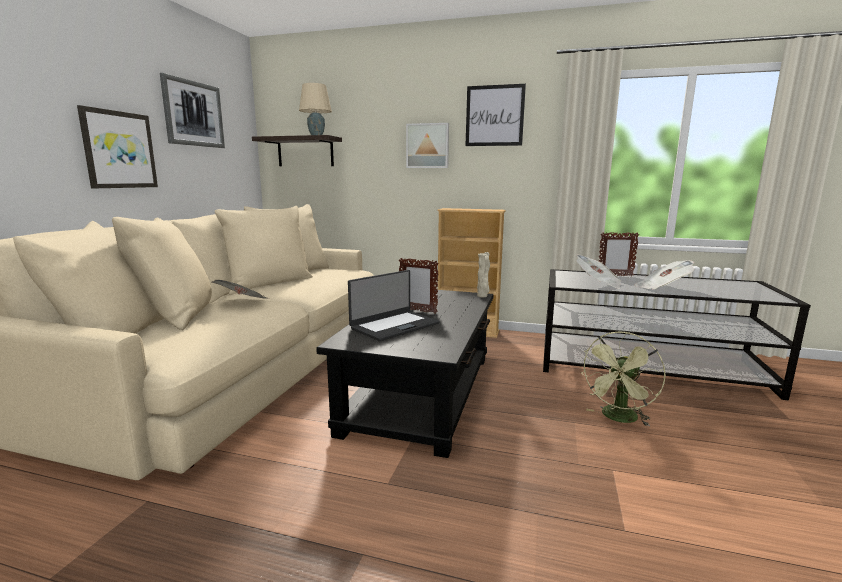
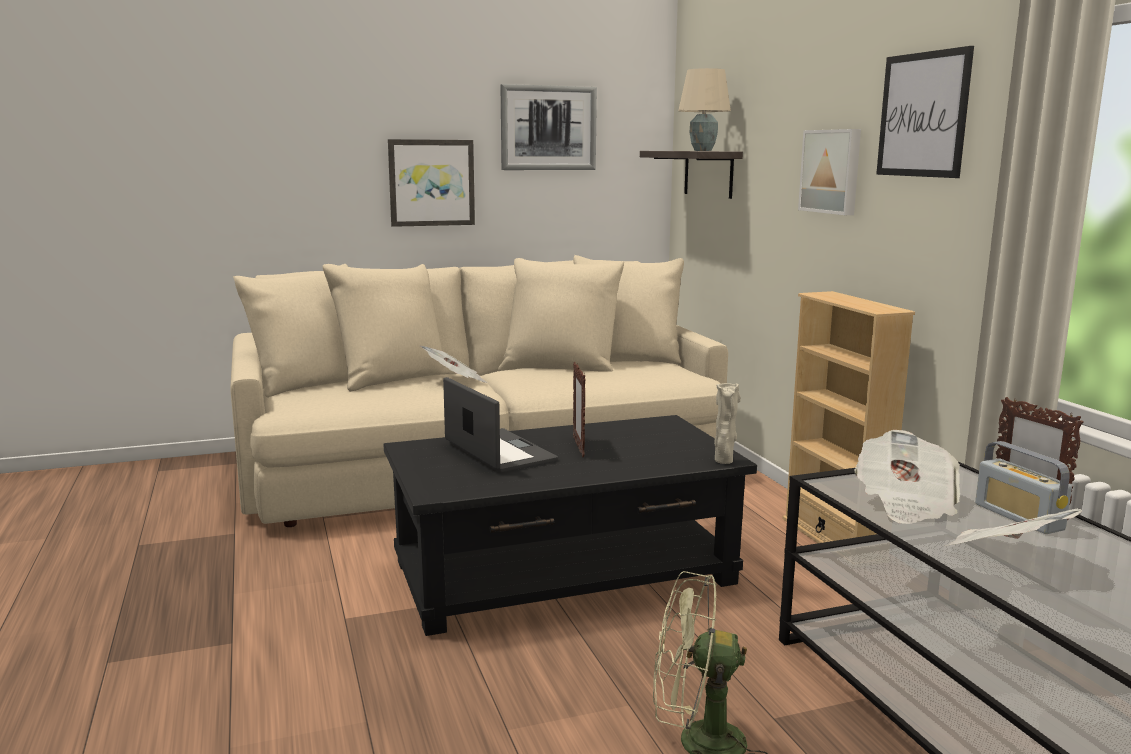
camera: 55 degrees right, 0 degrees up
laptop [348,270,440,341] -> laptop turned 135 degrees counterclockwise [443,377,558,473]
none -> radio [975,441,1072,534]

